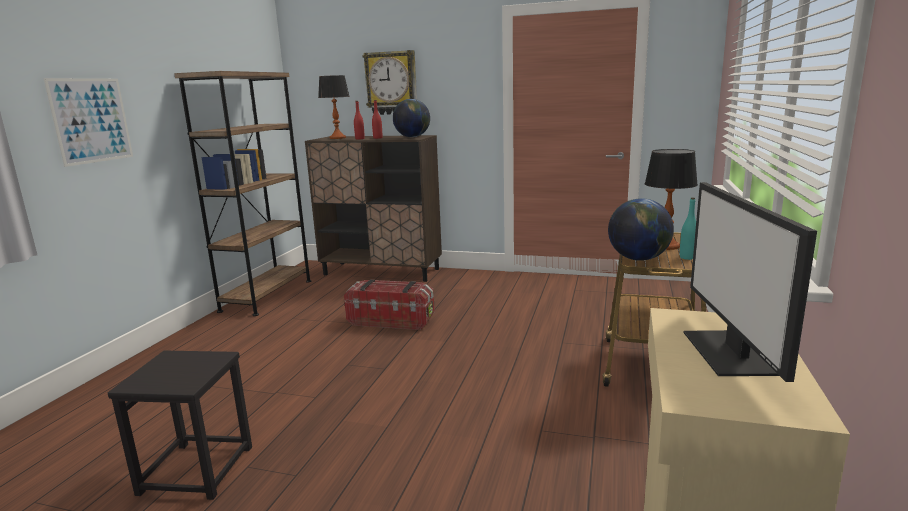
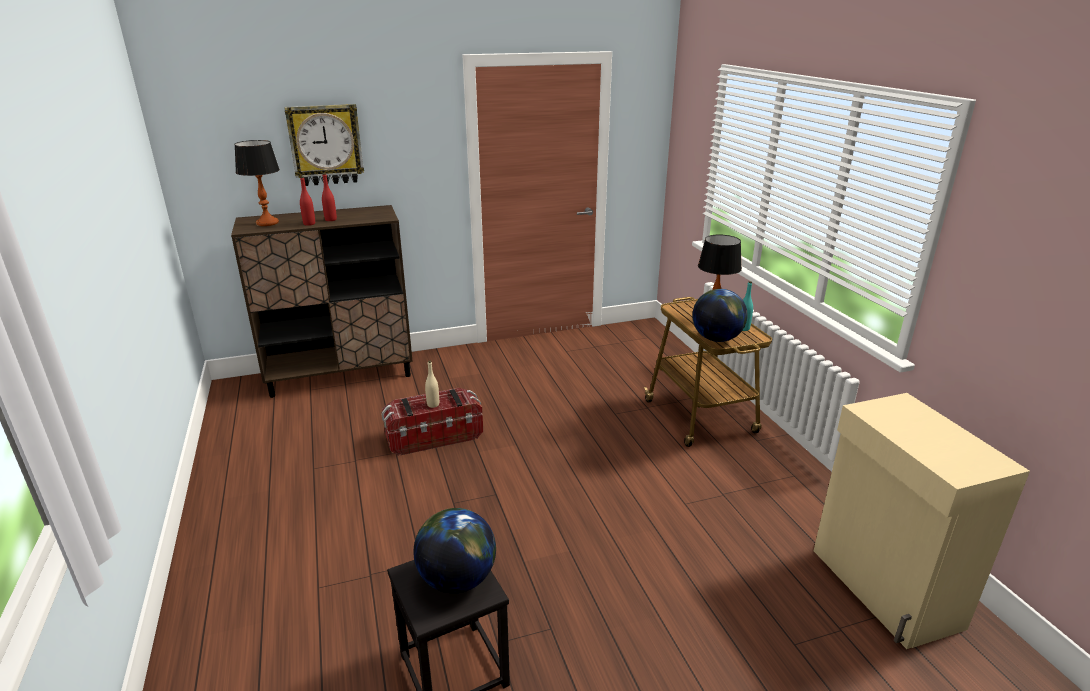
camera: 35 degrees left, 10 degrees up
picture [43,78,133,167] -> none
brown bookcase [174,71,311,316] -> none
globe [393,99,430,137] -> globe moved to [413,508,496,593]
monitor [683,182,817,382] -> none
none -> beige bottle [425,361,439,408]

